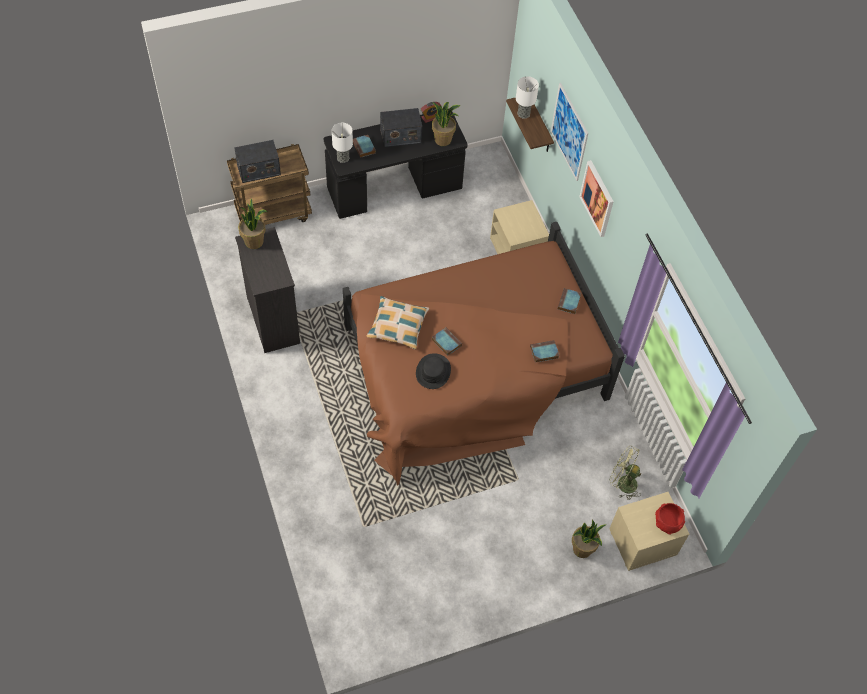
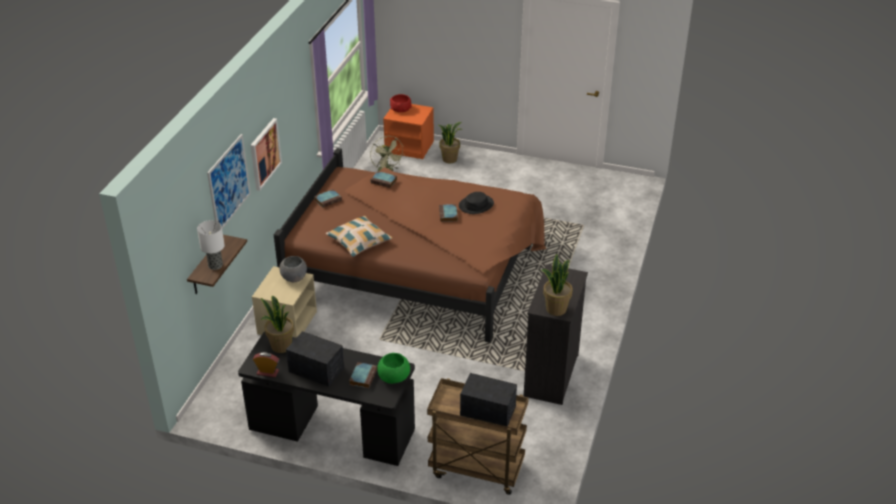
camera: 140 degrees left, 20 degrees down
table lamp [332,123,353,163] -> green bowl [377,353,410,384]
pillow [366,296,429,349] -> pillow moved to [326,216,392,257]
beige nightstand [609,492,689,571] -> orange nightstand [383,104,434,159]
none -> grey bowl [279,256,307,282]

